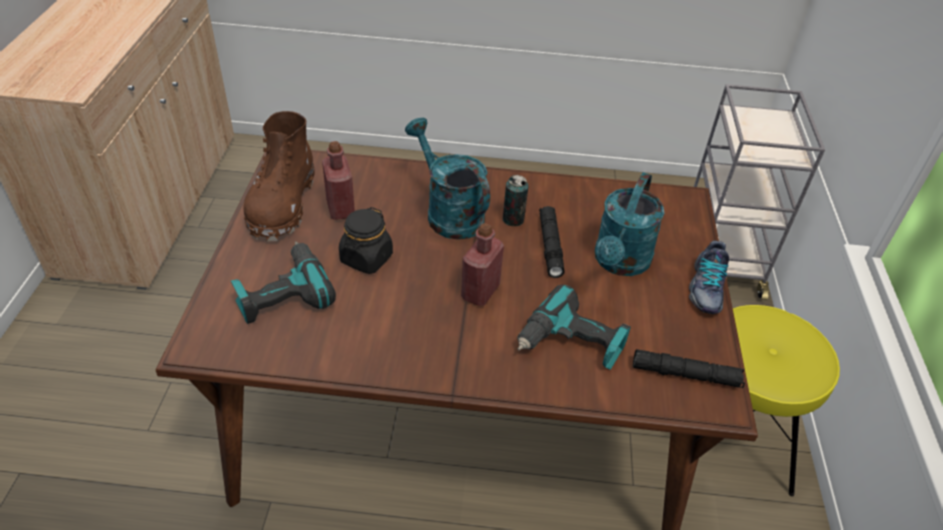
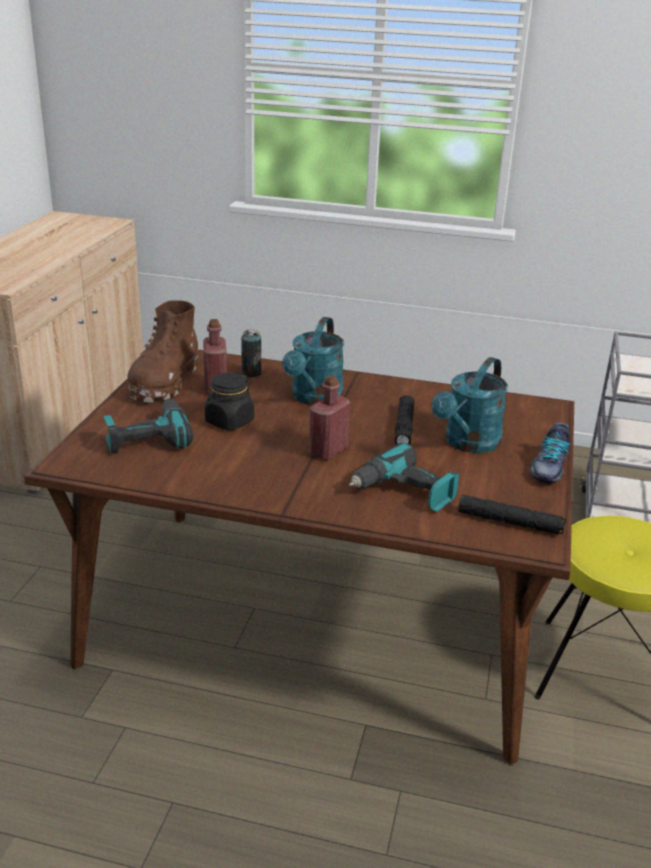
camera: 10 degrees right, 15 degrees down
turquoise watering can [405,118,490,240] -> turquoise watering can turned 135 degrees counterclockwise [282,317,344,405]
can [503,175,528,226] -> can moved to [241,329,261,378]

